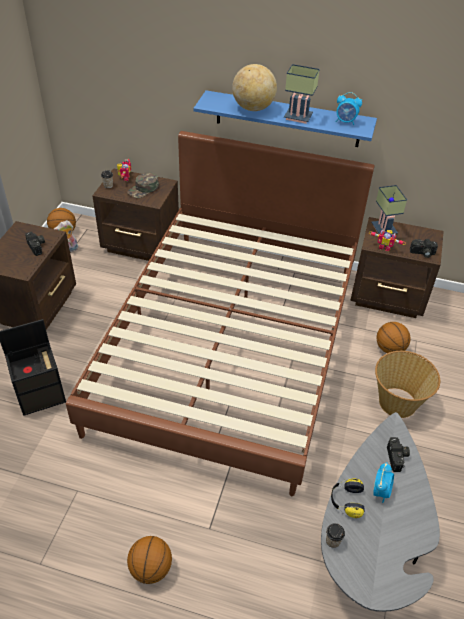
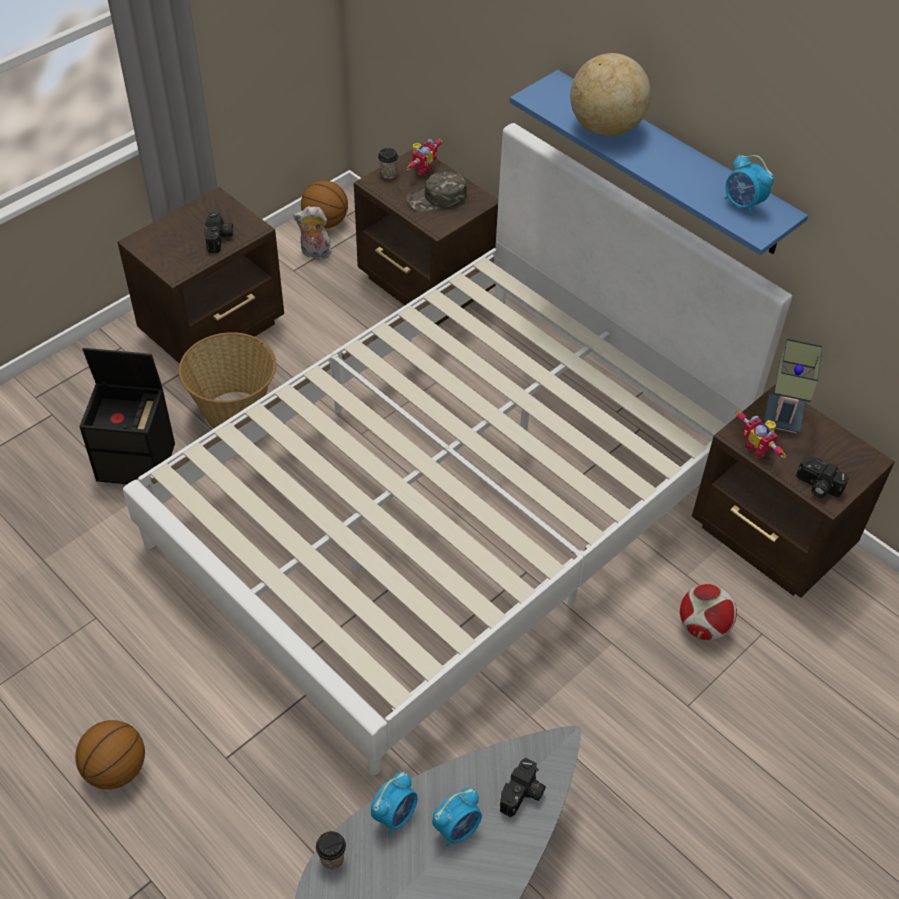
camera: 30 degrees right, 5 degrees up
brown bed [66,131,374,496] -> white bed [123,123,792,775]
table lamp [284,64,320,124] -> none
headphones [331,478,364,518] -> alarm clock [371,771,417,835]
basket [375,351,440,418] -> basket moved to [179,332,276,429]
basketball [376,322,411,353] -> football [680,584,737,640]

